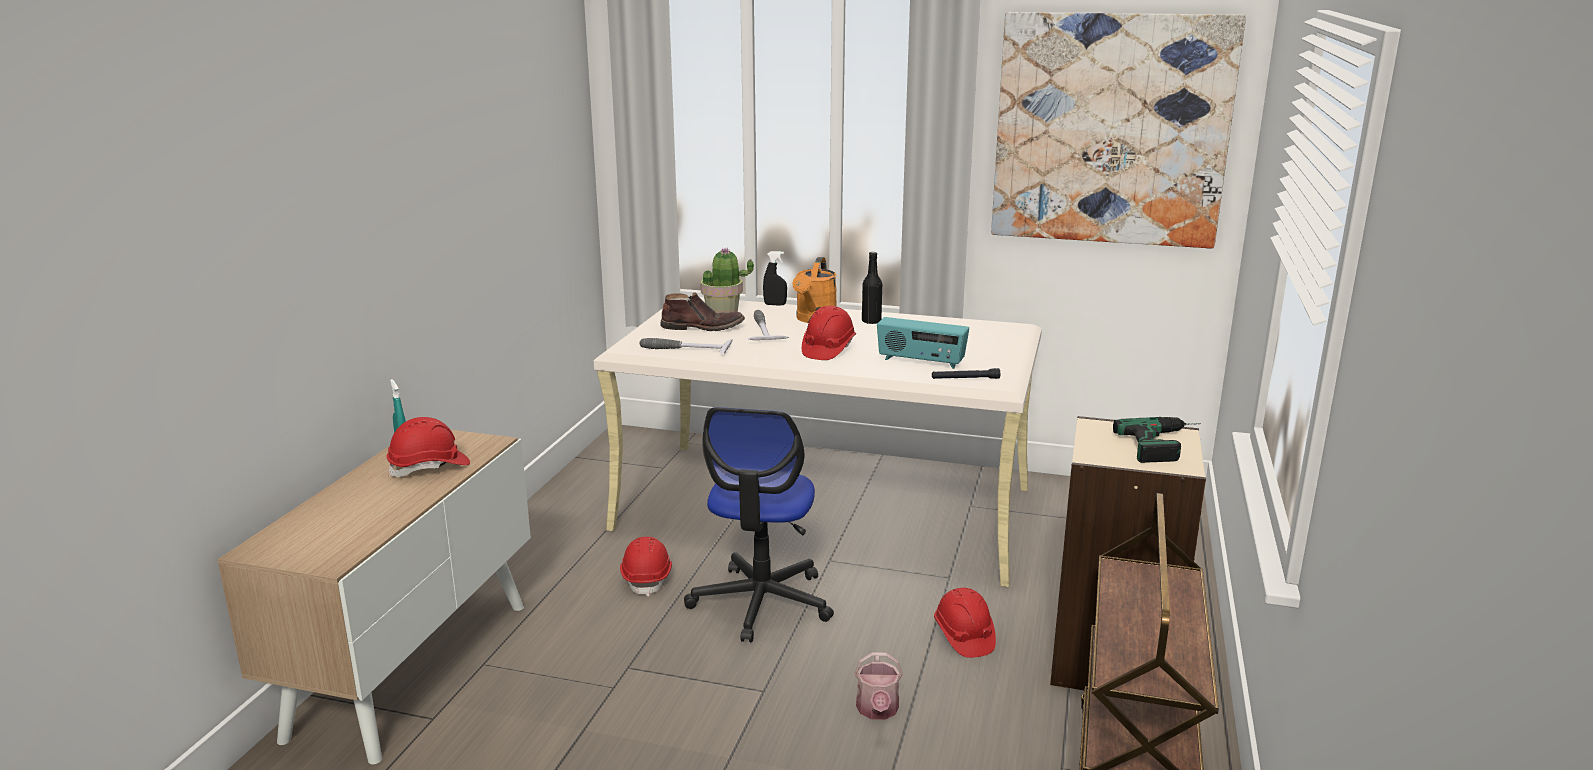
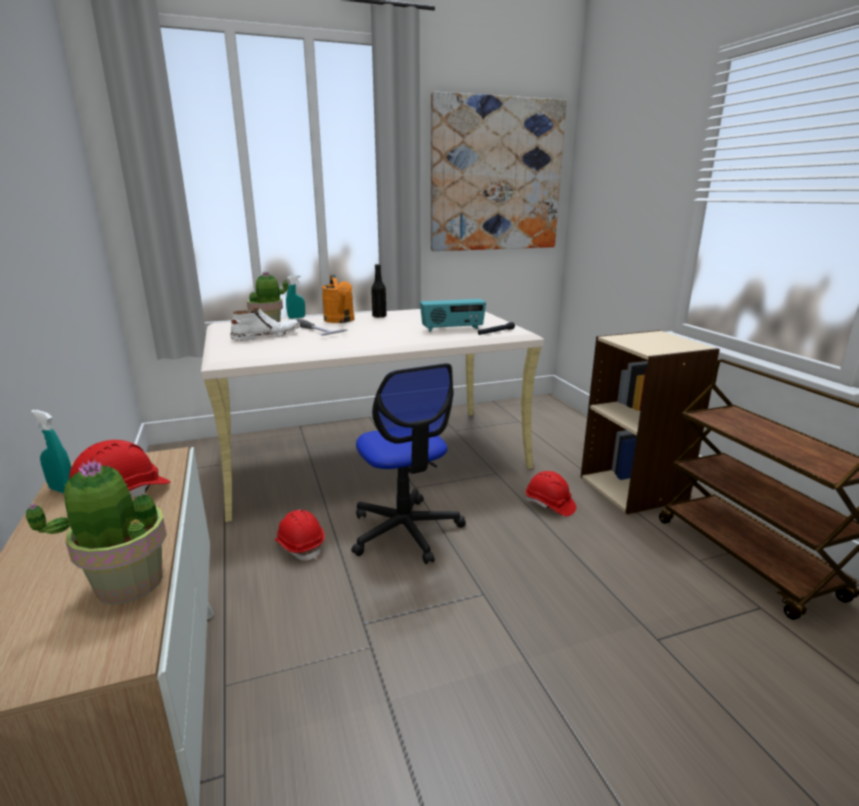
camera: 35 degrees left, 0 degrees up
hammer [640,338,733,353] -> none
brown boot [660,292,745,331] -> white boot [230,307,300,341]
black spray bottle [763,251,787,306] -> turquoise spray bottle [286,275,305,319]
red hard hat [802,306,856,360] -> none
watering can [854,652,903,720] -> none
power drill [1113,417,1201,463] -> none
none -> potted plant [26,460,167,604]

